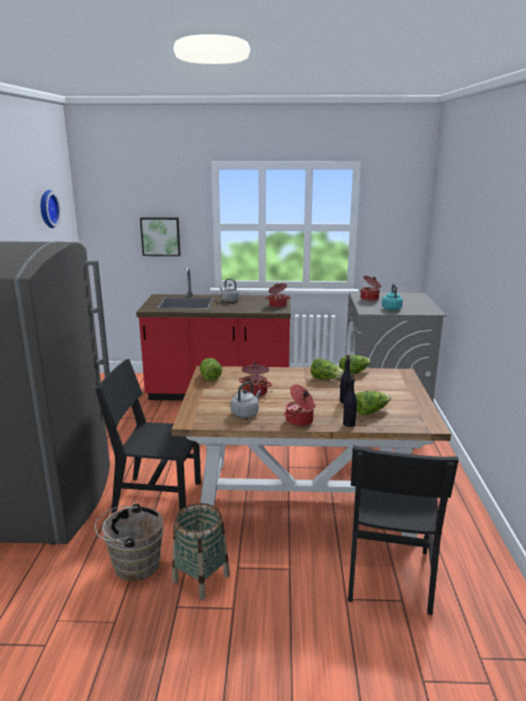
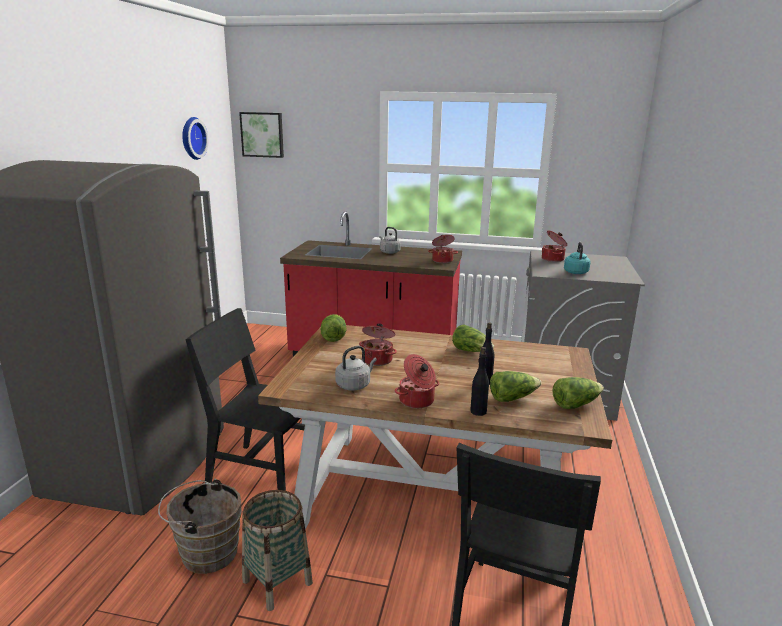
camera: 10 degrees right, 0 degrees up
picture [140,217,181,256] -> picture moved to [239,112,284,158]
lettuce [339,355,371,374] -> lettuce moved to [552,377,604,409]

